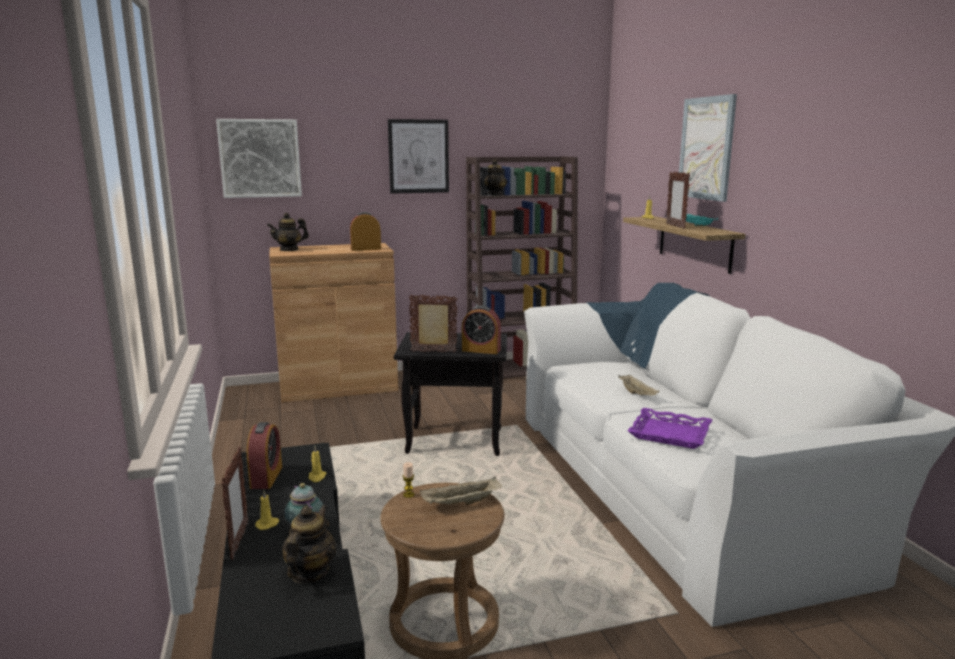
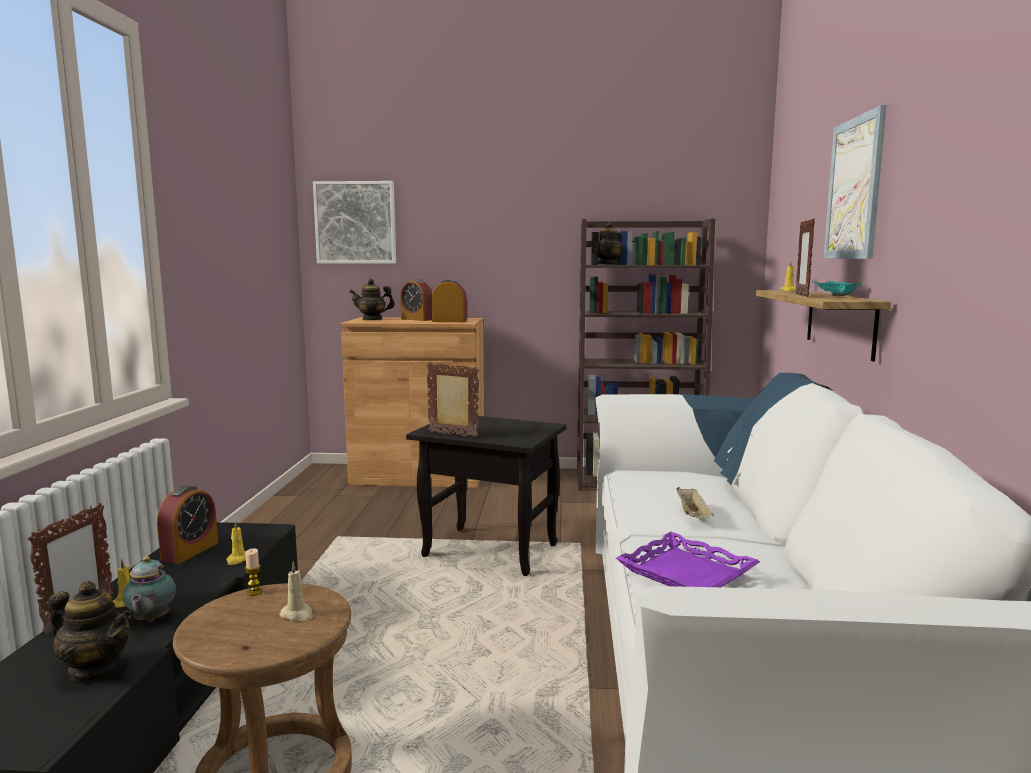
camera: 20 degrees right, 5 degrees down
teapot [282,505,337,584] -> teapot turned 75 degrees clockwise [48,581,131,681]
picture [388,119,449,194] -> none
beige tray [420,477,502,505] -> beige candle [279,561,312,621]
alarm clock [462,306,501,354] -> alarm clock moved to [400,279,432,321]

